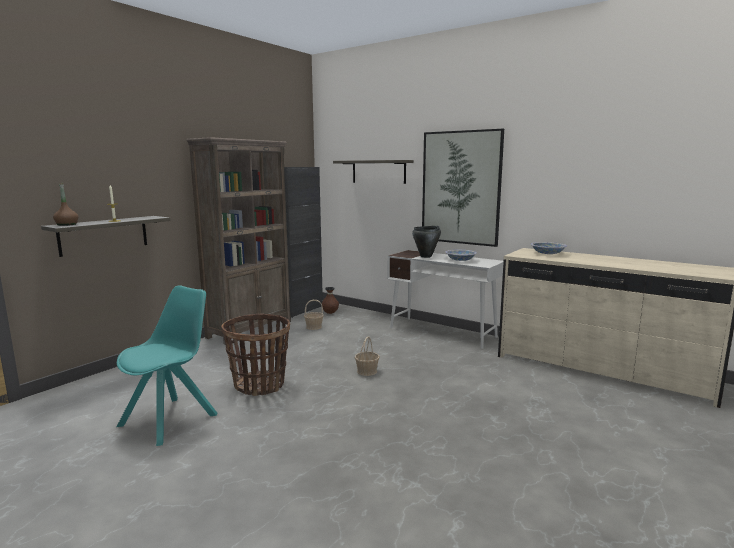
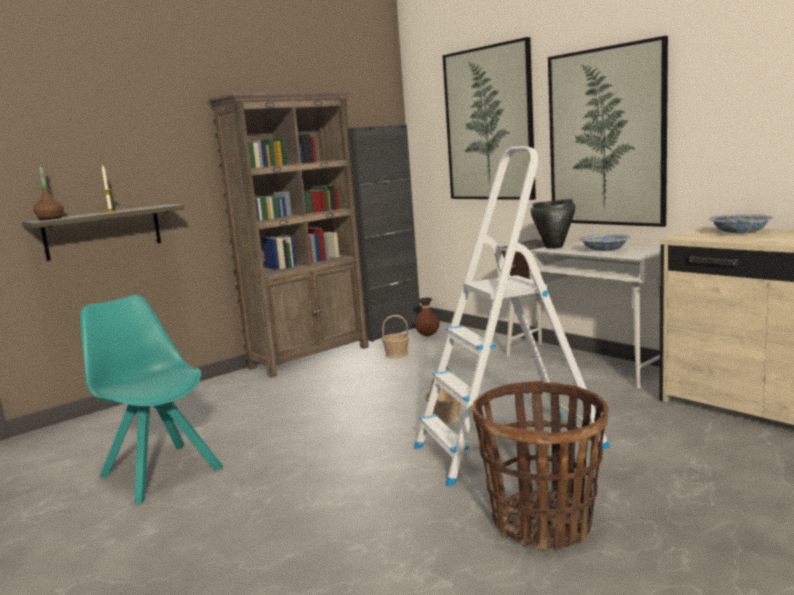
camera: 15 degrees right, 0 degrees up
turquoise chair [117,285,217,446] -> turquoise chair turned 90 degrees counterclockwise [80,295,223,504]
basket [221,313,290,396] -> basket moved to [472,381,608,550]
shelf [333,160,414,184] -> picture [443,37,536,200]
none -> white step ladder [414,146,610,486]

